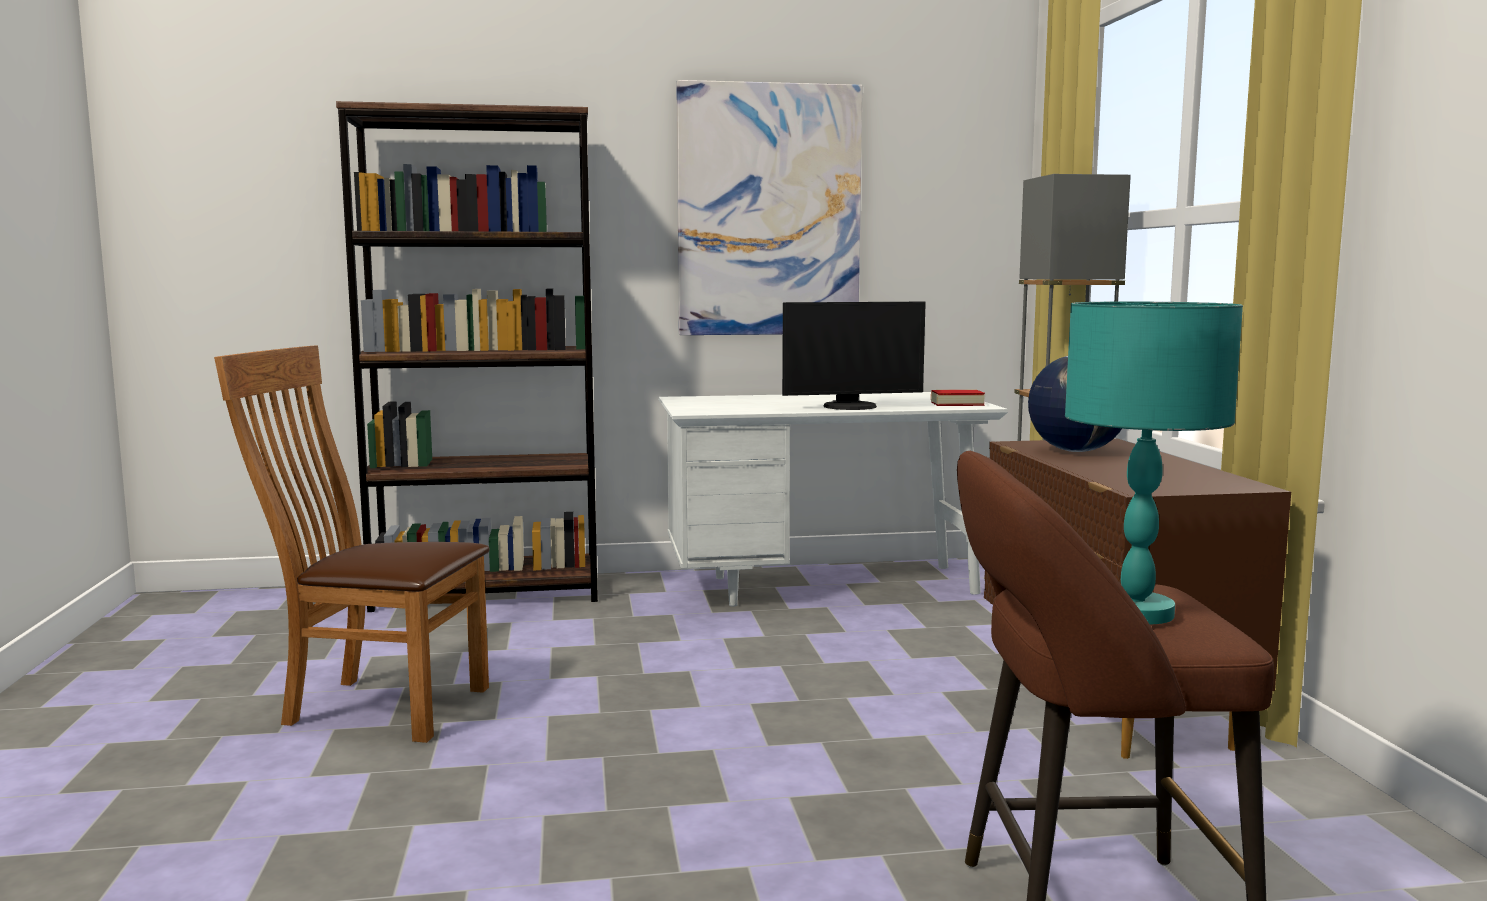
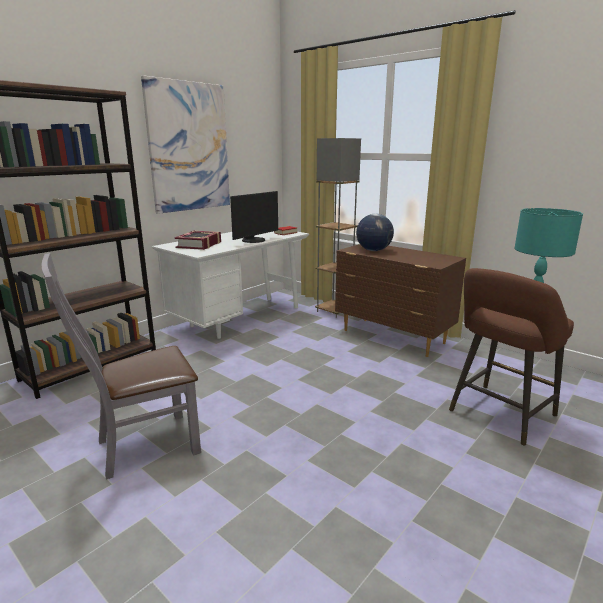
camera: 40 degrees left, 10 degrees up
brown chair [214,345,490,743] -> grey chair [42,253,201,480]
none -> book [175,231,221,250]

